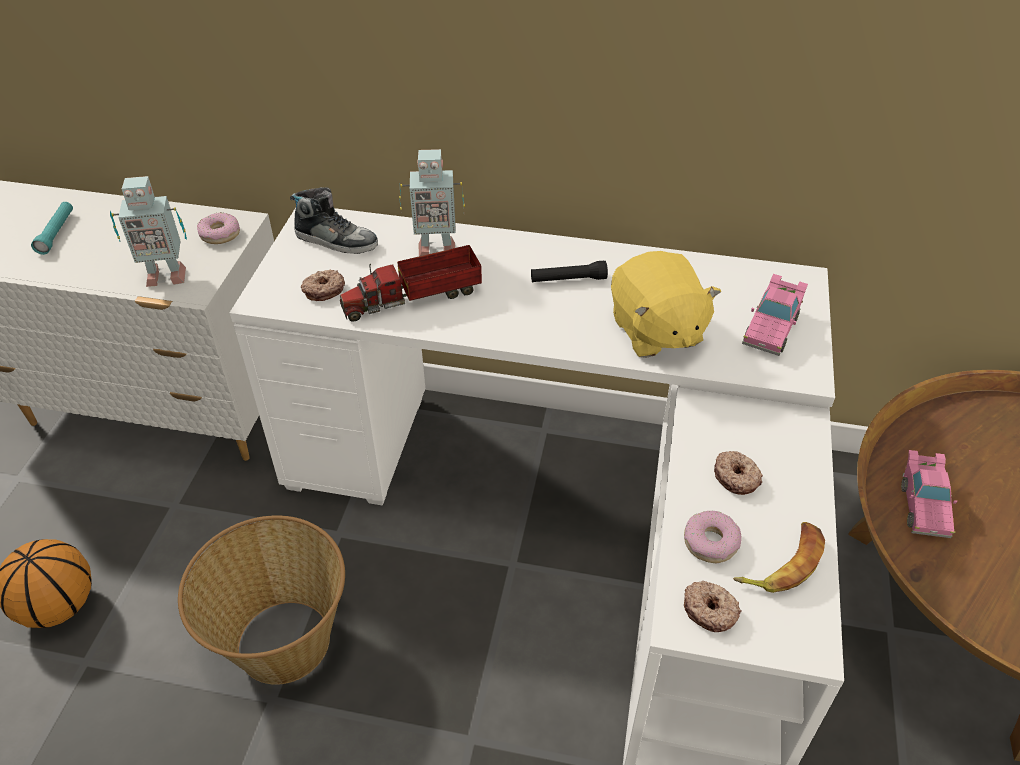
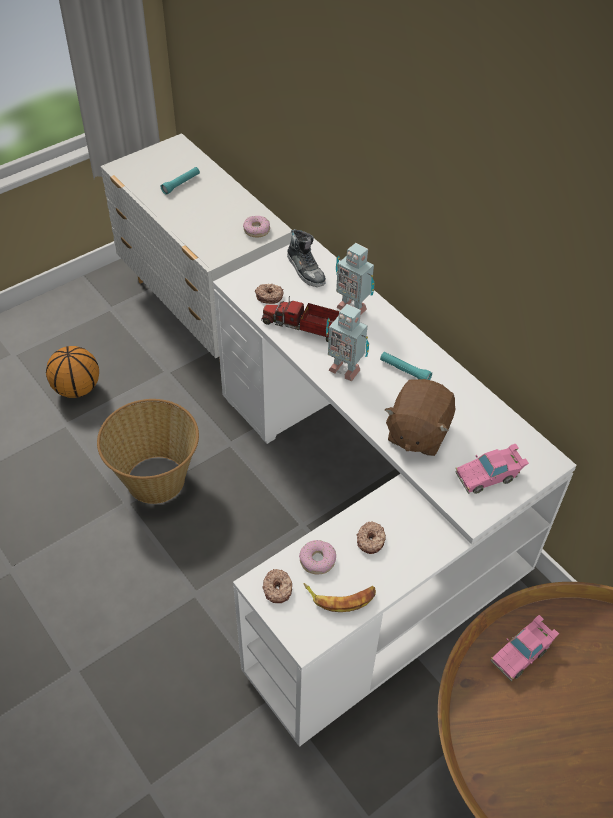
camera: 40 degrees right, 5 degrees up
toy robot [110,176,187,287] -> toy robot moved to [326,304,369,381]
black flashlight [531,261,608,282] -> turquoise flashlight [380,352,432,380]
yellow plush toy [611,251,721,358] -> brown plush toy [385,379,456,456]

